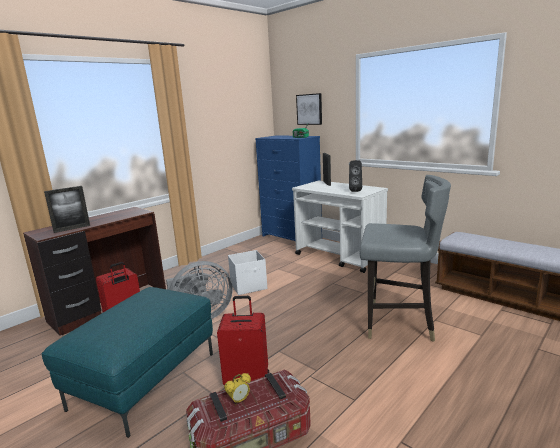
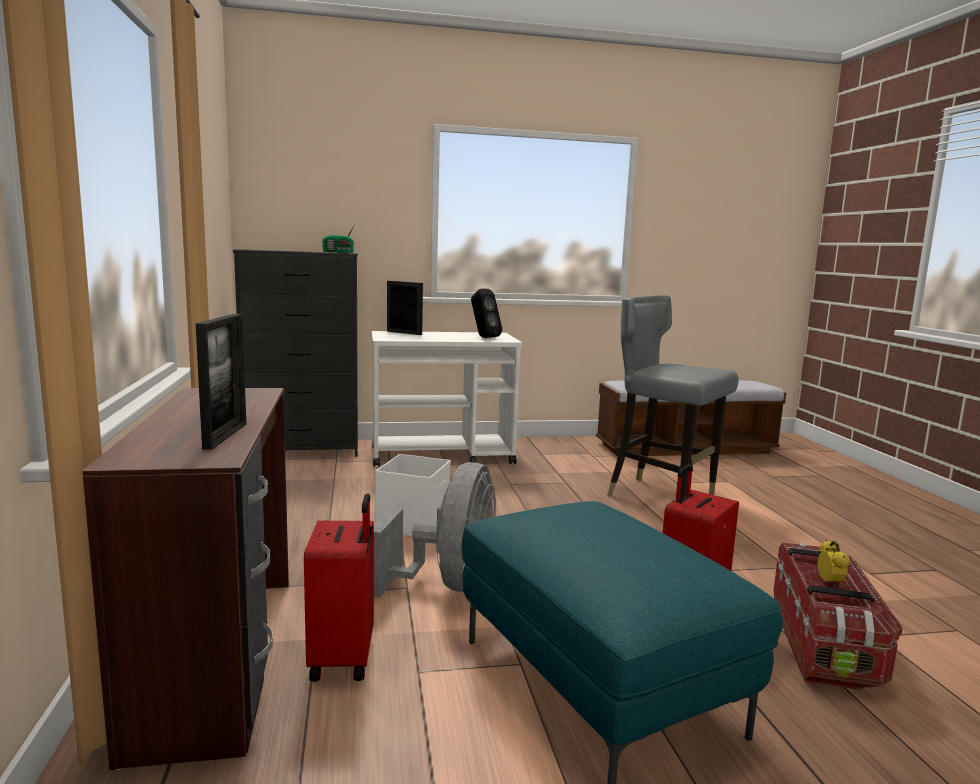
camera: 55 degrees left, 5 degrees down
blue dresser [255,135,322,241] -> black dresser [233,249,358,457]
picture [296,93,322,125] -> none
grey chair [360,175,451,342] -> grey chair turned 105 degrees counterclockwise [607,295,739,502]

